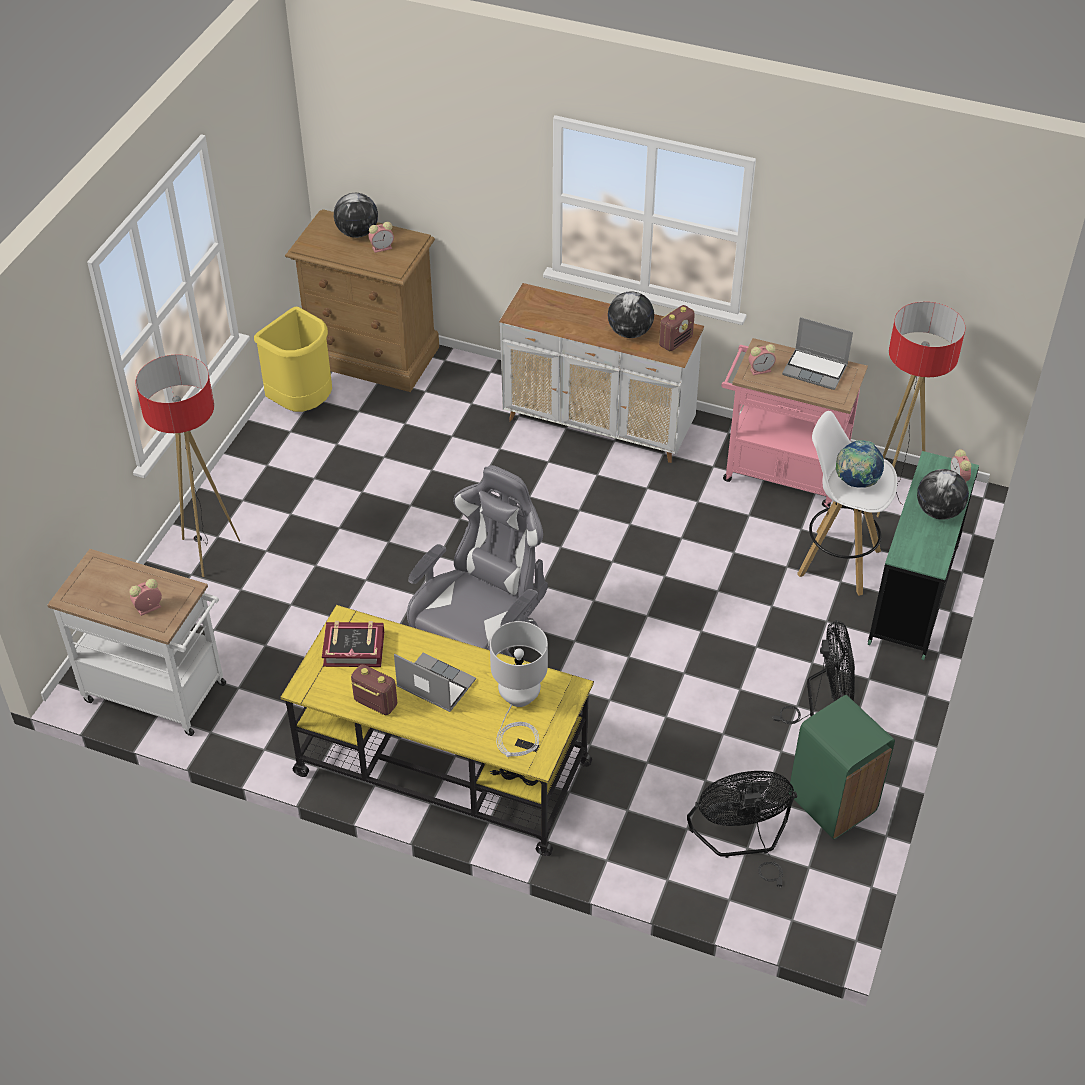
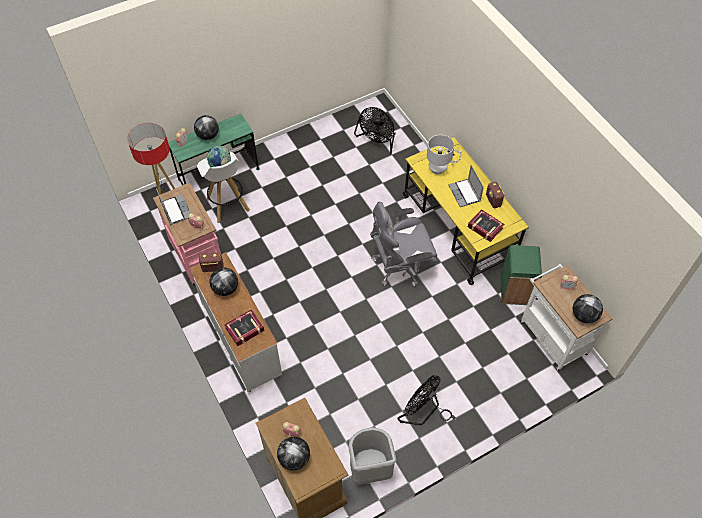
camera: 140 degrees left, 10 degrees up
floor lamp [135,355,240,577] -> none
yellow trash can [254,307,332,412] -> grey trash can [349,427,397,485]
black fan [773,620,855,724] -> black fan moved to [397,375,456,425]
green trash can [789,695,895,839] -> green trash can moved to [500,245,542,305]
none -> book [225,309,265,346]
none -> globe [573,294,603,323]

